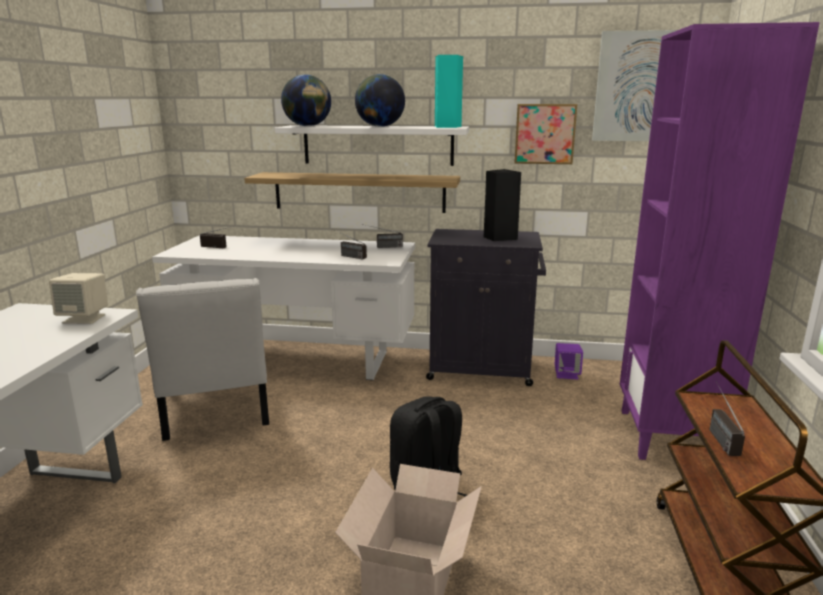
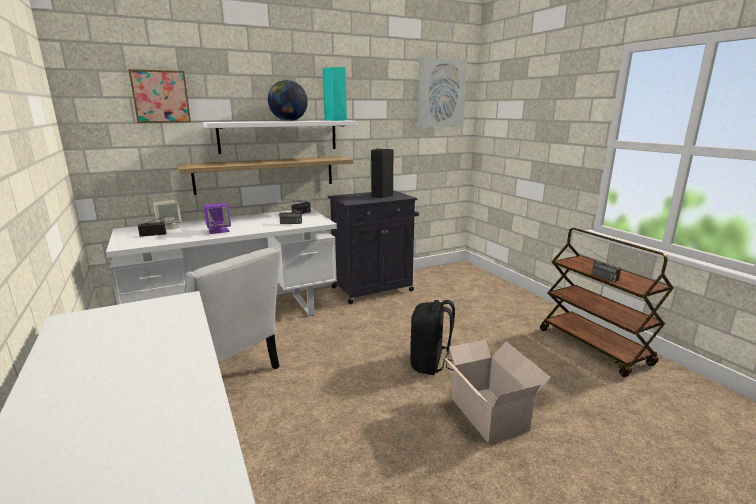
camera: 35 degrees left, 0 degrees up
beige speaker [49,273,108,324] -> beige speaker moved to [153,200,181,229]
globe [281,75,331,126] -> none
picture [514,104,577,164] -> picture moved to [128,69,191,123]
purple speaker [555,343,583,380] -> purple speaker moved to [204,203,231,234]
purple bookcase [620,22,820,460] -> none

